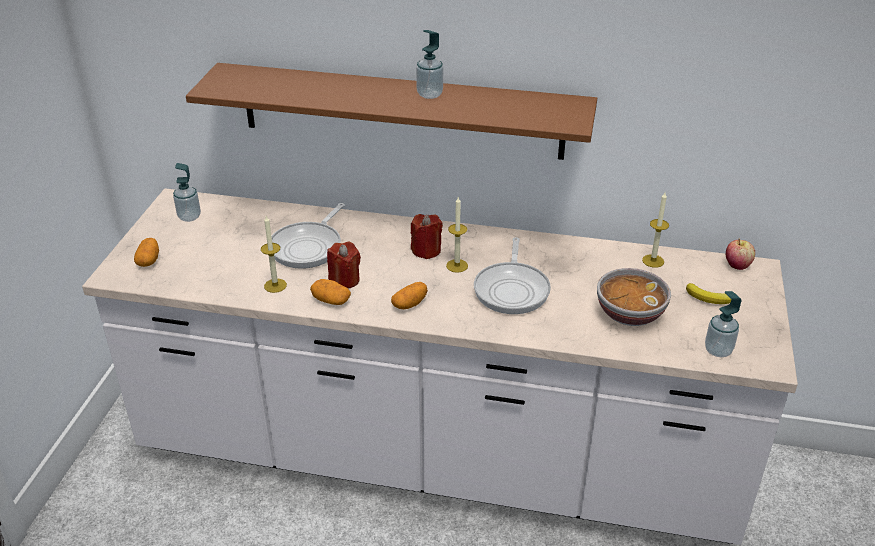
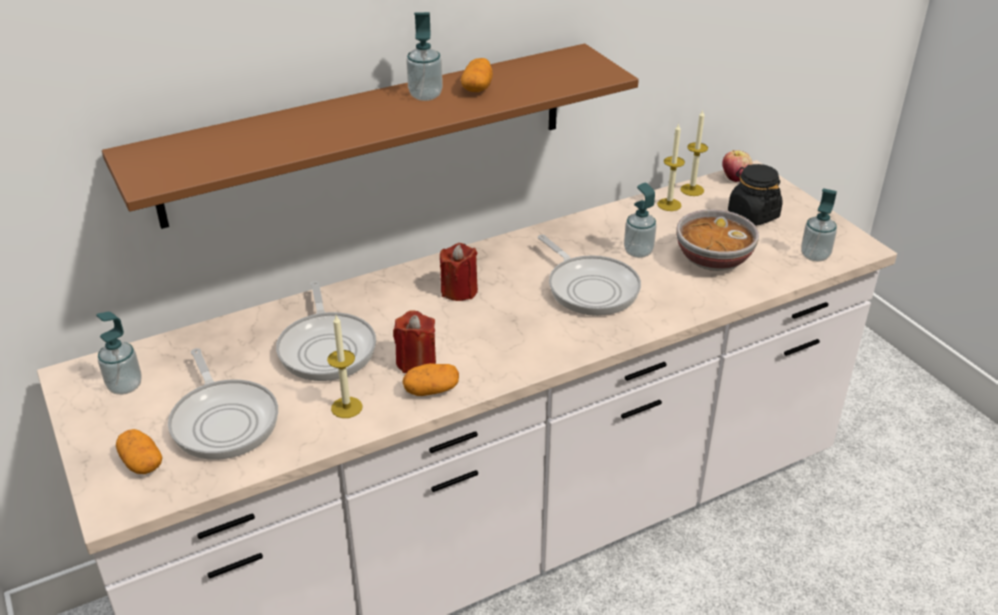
camera: 40 degrees left, 0 degrees up
potato [391,282,428,309] -> potato moved to [461,58,493,92]
candle [446,197,468,273] -> candle moved to [680,109,708,196]
banana [686,283,731,304] -> black jar [728,164,782,226]
none -> frying pan [168,348,278,460]
none -> soap dispenser [624,183,657,258]

